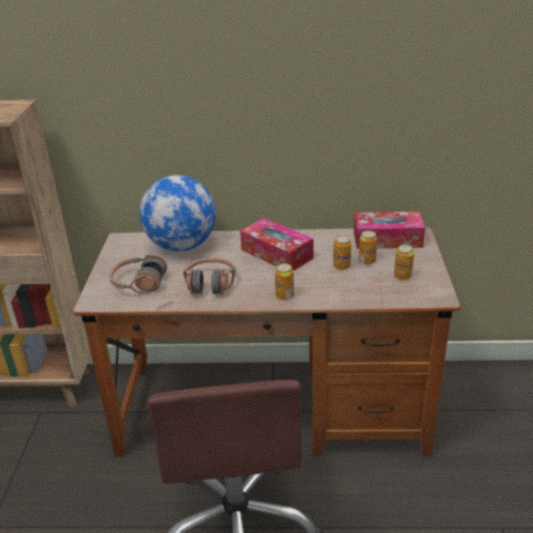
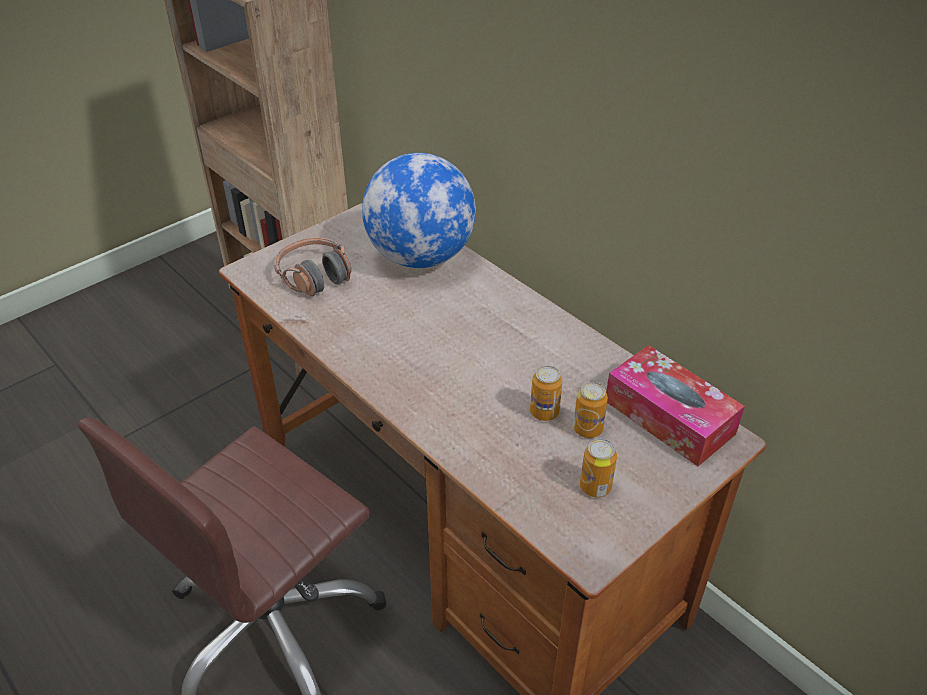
camera: 45 degrees right, 10 degrees up
headphones [183,258,236,295] -> none
tissue box [240,218,314,271] -> none
can [275,263,294,299] -> none

